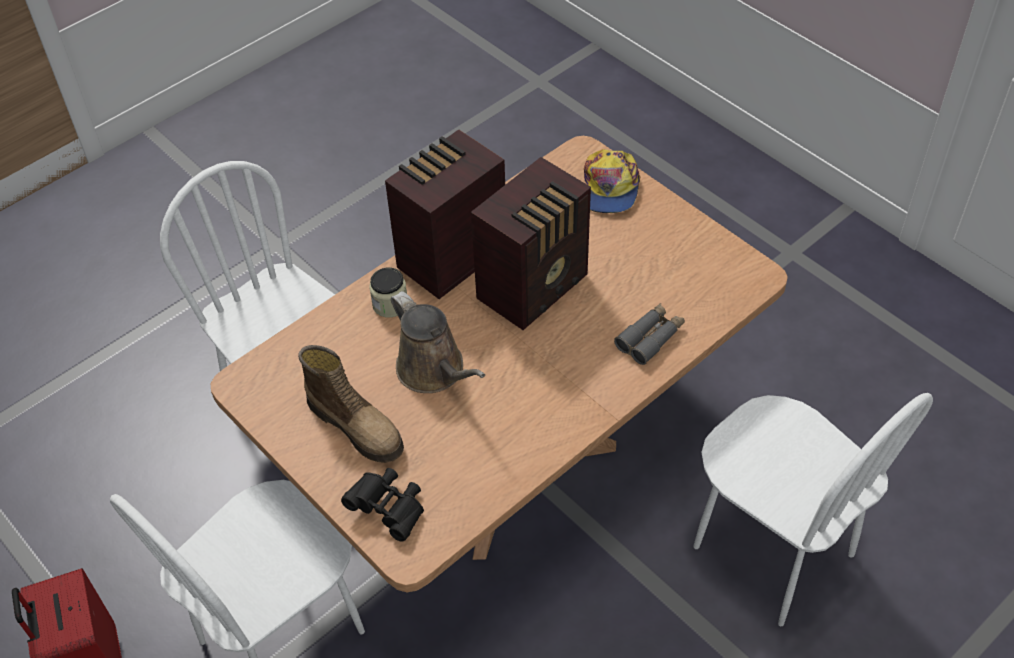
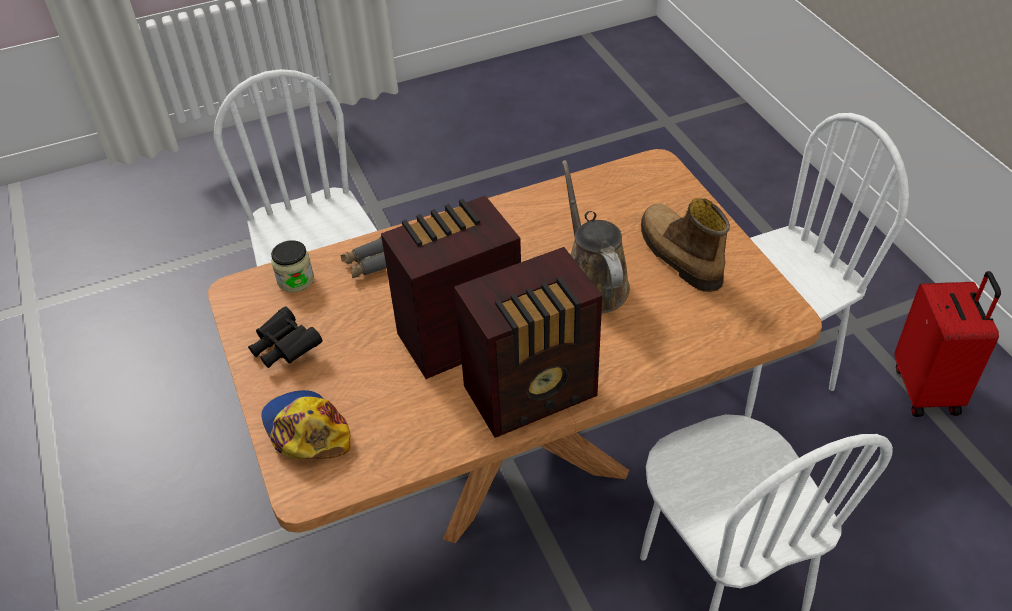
camera: 160 degrees left, 5 degrees down
black binoculars [341,468,424,542] -> black binoculars moved to [248,307,323,368]
jar [369,267,407,318] -> jar moved to [271,240,314,292]
cap [584,149,640,213] -> cap turned 60 degrees counterclockwise [261,390,351,459]

